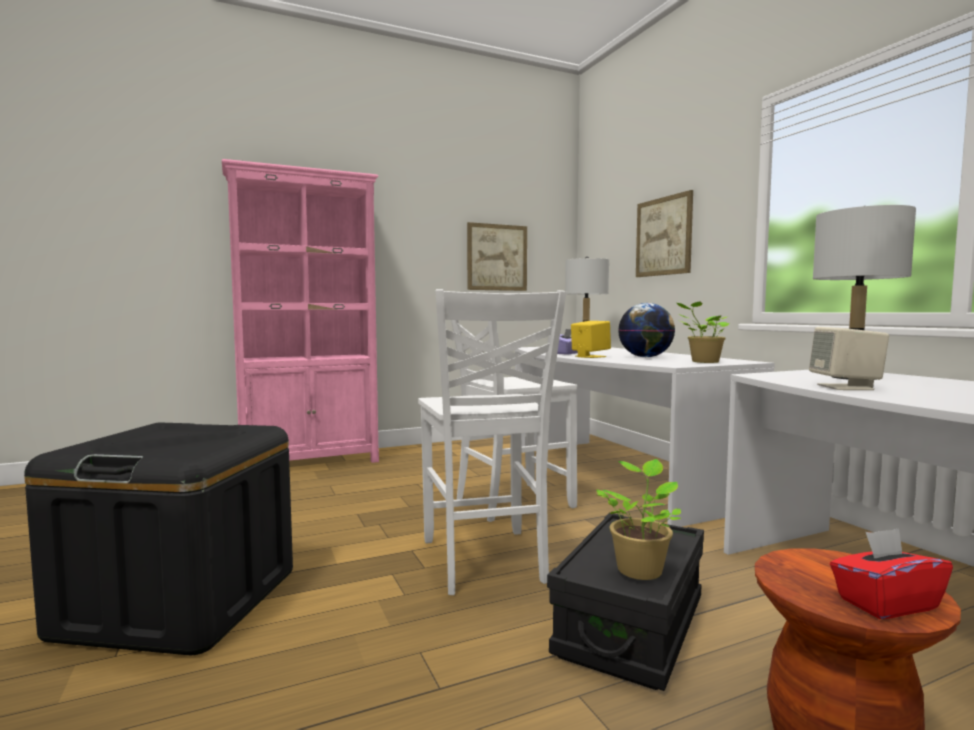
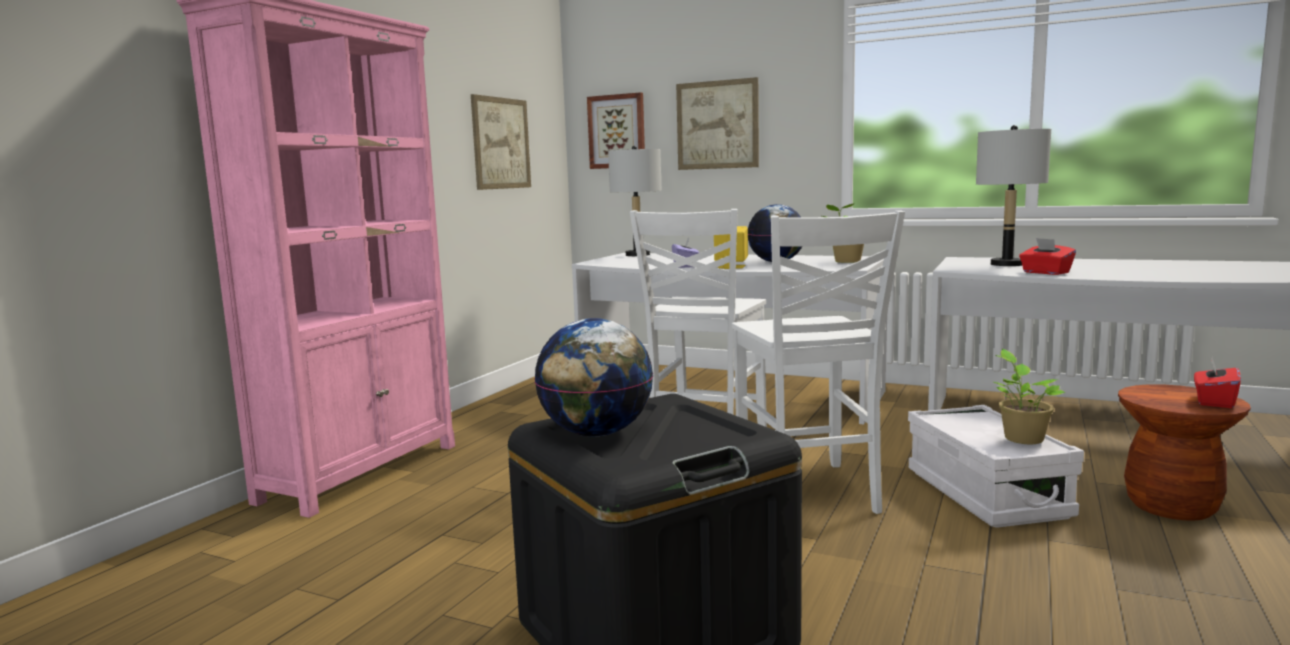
camera: 40 degrees left, 5 degrees up
white chair [418,289,566,595] -> white chair turned 45 degrees clockwise [732,210,905,514]
black storage box [547,513,704,691] -> white storage box [908,405,1084,528]
beige speaker [809,327,889,390] -> red tissue box [1019,238,1076,275]
none -> globe [534,318,653,436]
none -> picture [587,92,645,169]

